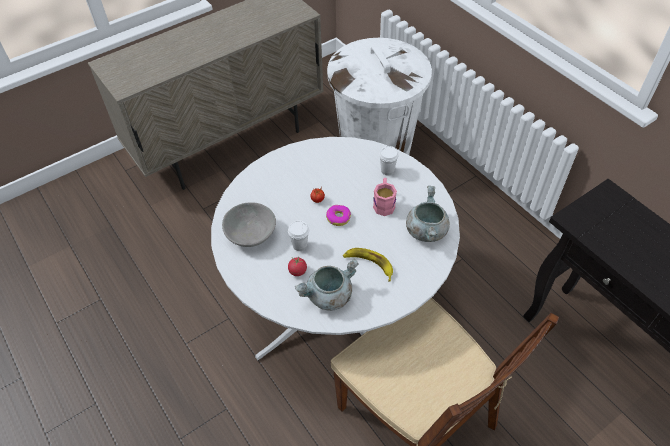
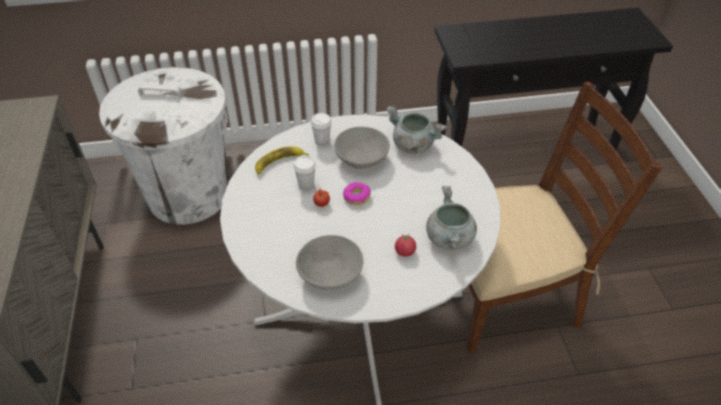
camera: 65 degrees left, 5 degrees down
white cup [288,220,309,251] -> white cup moved to [293,156,316,190]
banana [343,248,393,282] -> banana moved to [255,146,309,174]
pink mug [373,178,397,216] -> grey bowl [334,127,390,169]

